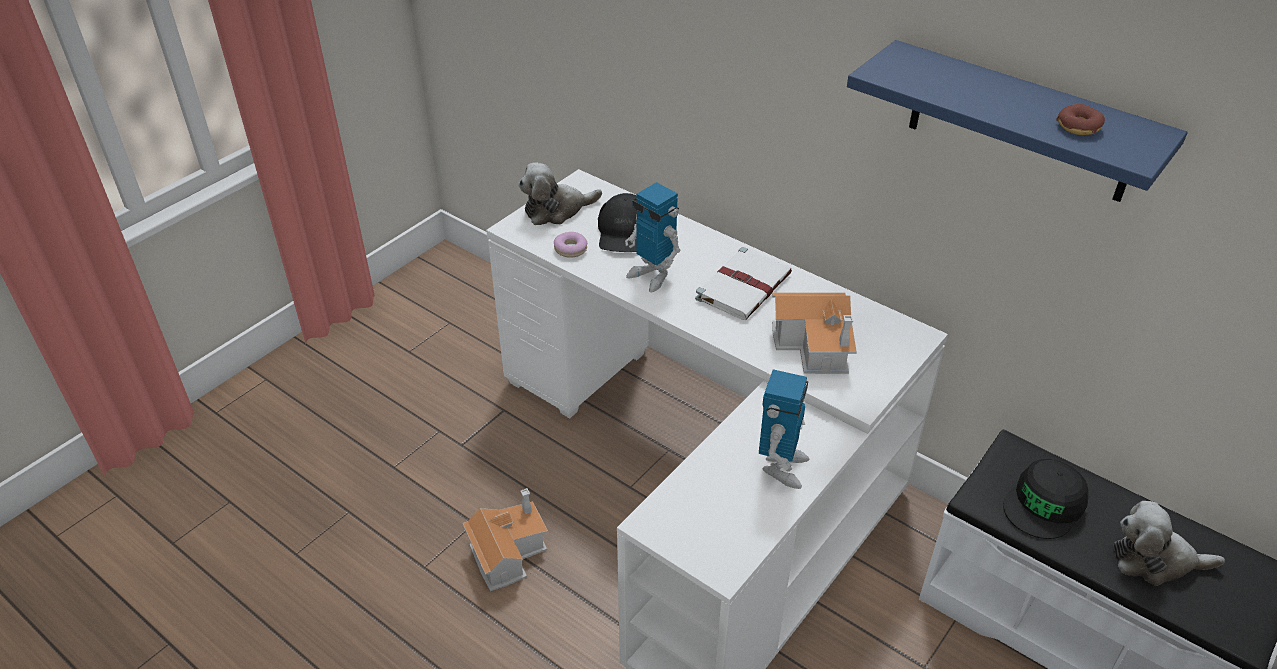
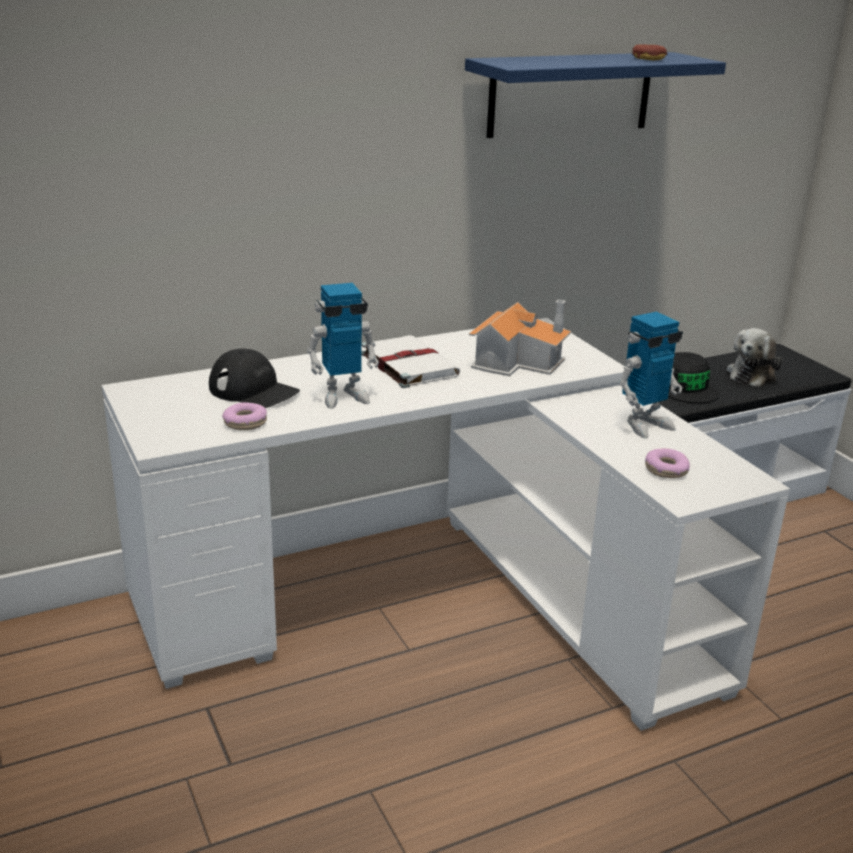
camera: 65 degrees left, 15 degrees down
toy house [462,488,548,591] -> none
plush toy [518,162,602,225] -> none
toy robot [759,369,809,489] -> toy robot turned 105 degrees clockwise [619,312,683,439]
none -> donut [645,448,690,478]

